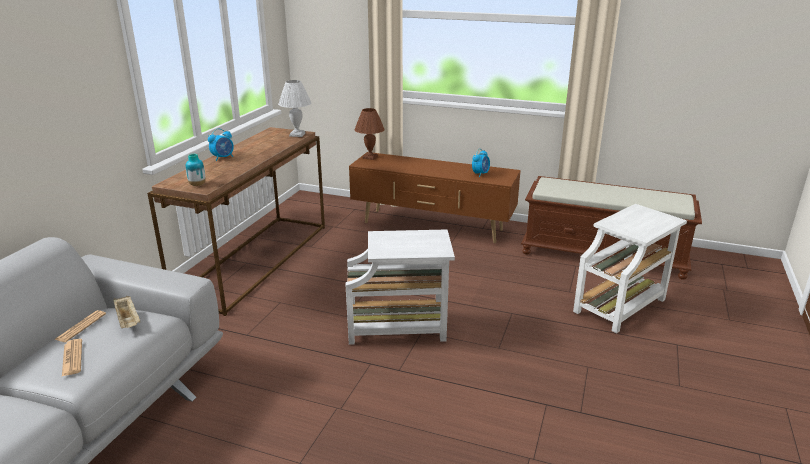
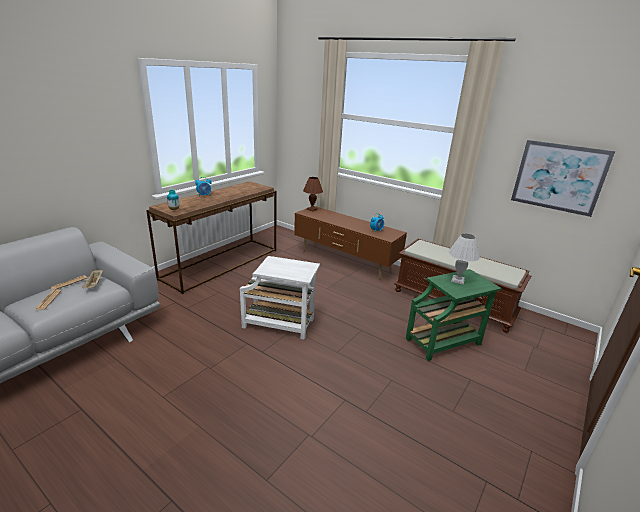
camera: 15 degrees right, 0 degrees up
white table lamp [278,80,311,137] -> white table lamp moved to [448,234,480,285]
white side table [573,204,687,333] -> green side table [406,269,502,361]
none -> picture [511,140,615,217]

